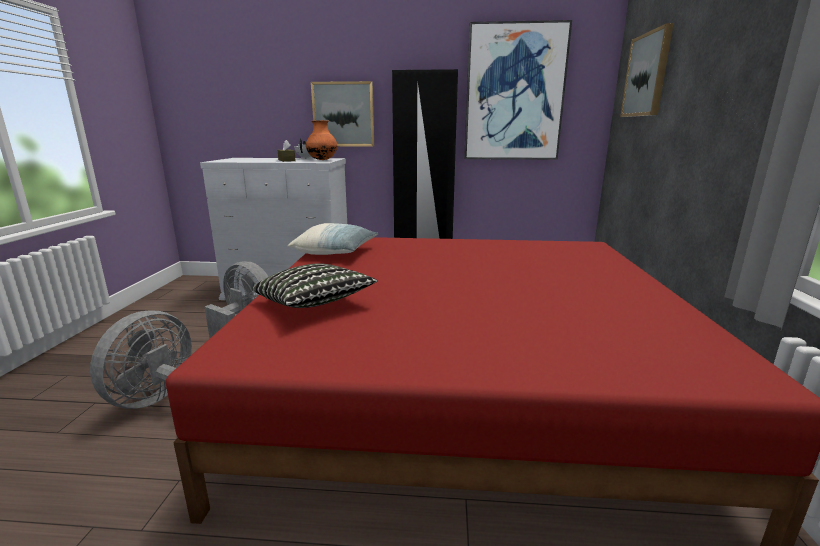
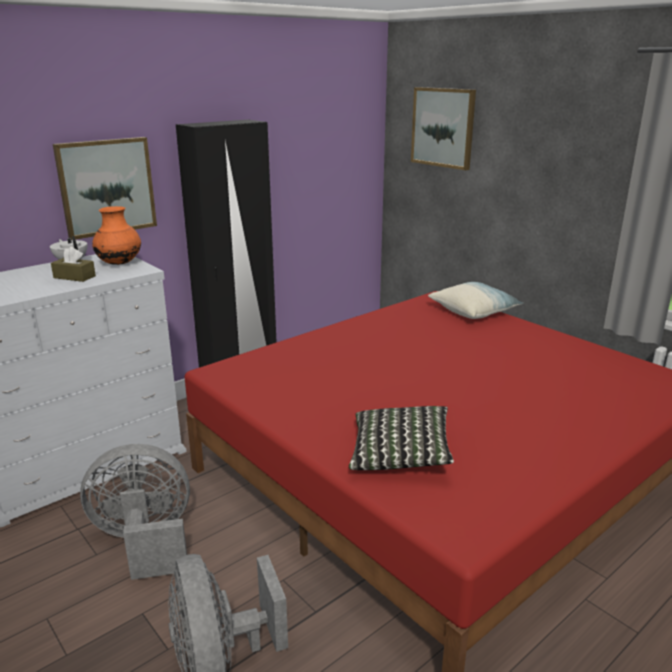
camera: 45 degrees left, 5 degrees up
pillow [288,223,379,255] -> pillow moved to [428,282,524,319]
picture [464,20,572,160] -> none

